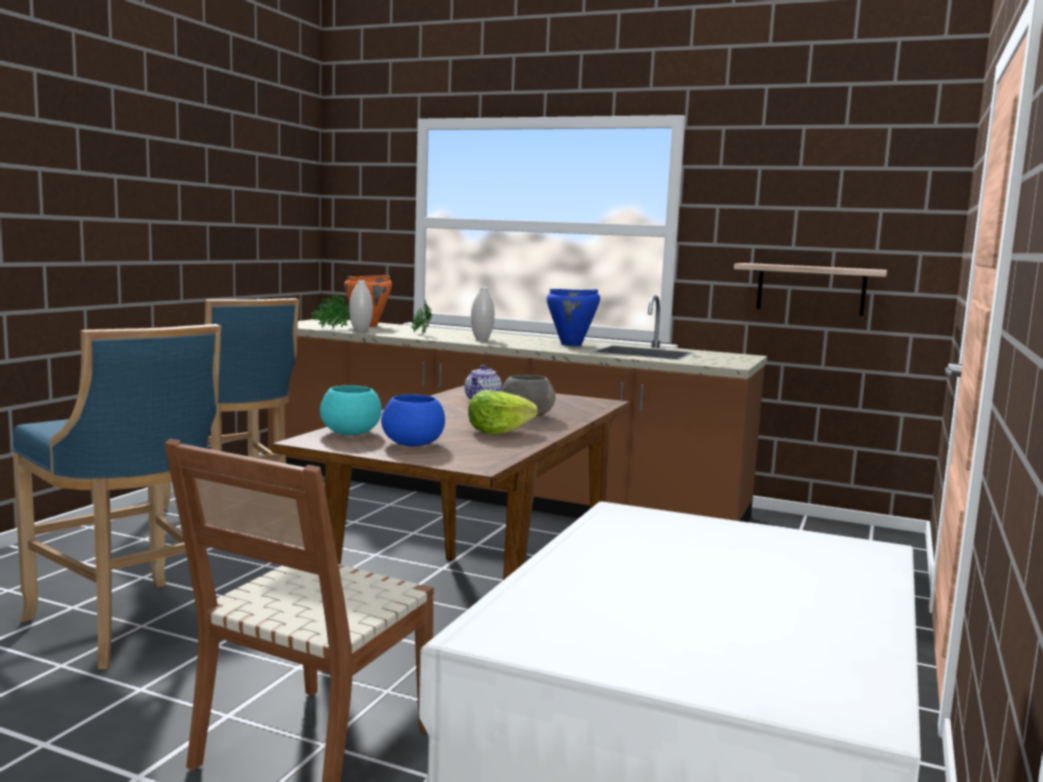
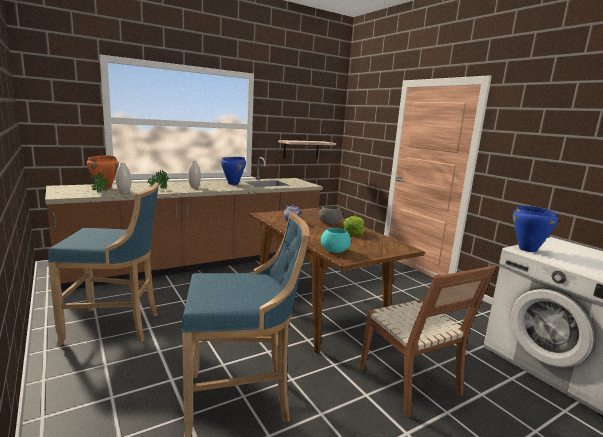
camera: 55 degrees left, 5 degrees up
blue bowl [381,394,445,446] -> none
none -> blue cooking pot [513,206,558,252]

